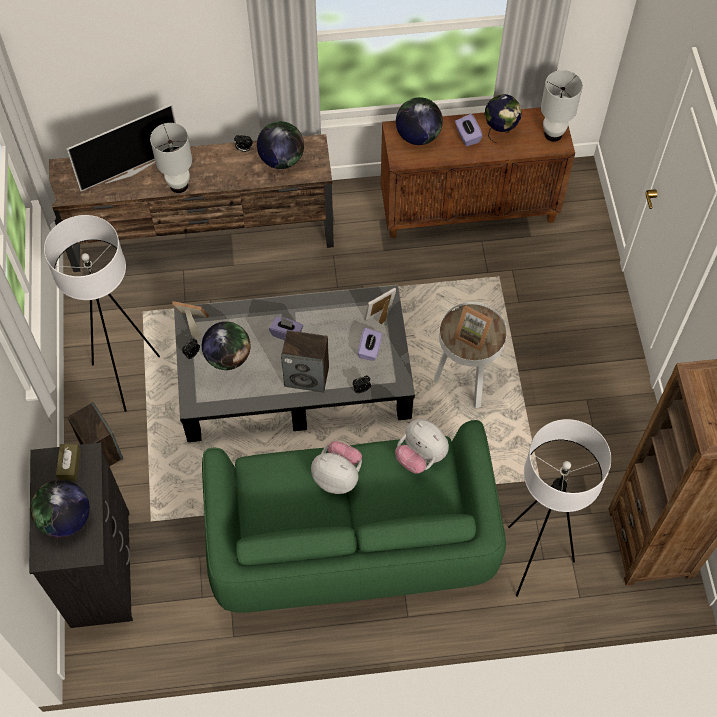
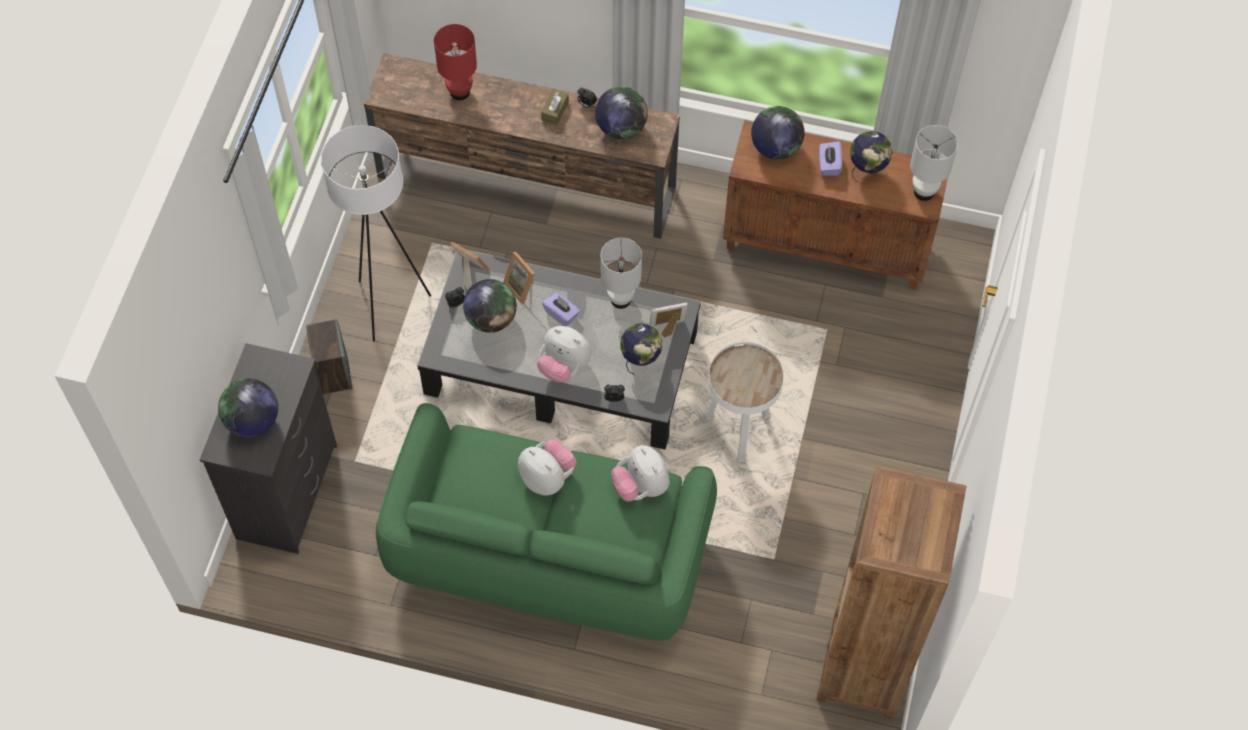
camera: 20 degrees right, 0 degrees up
brown tissue box [56,444,81,481] -> brown tissue box moved to [541,89,569,125]
television [67,104,180,191] -> red table lamp [434,24,477,100]
white table lamp [150,123,192,193] -> white table lamp moved to [601,238,642,309]
speaker [281,330,329,392] -> plush toy [537,326,591,383]
purple tissue box [358,328,382,361] -> globe [620,324,662,375]
picture frame [454,305,492,352] -> picture frame moved to [503,252,535,304]
white floor lamp [508,419,611,597] -> none

